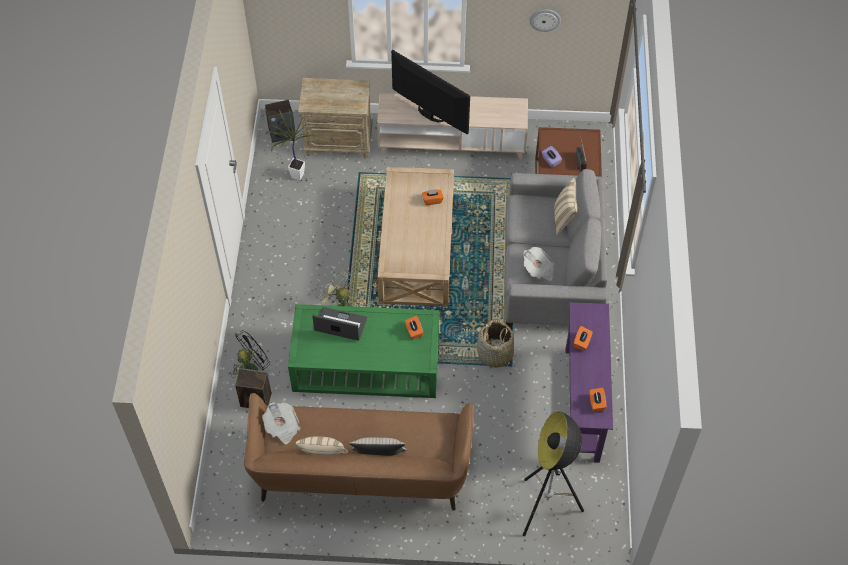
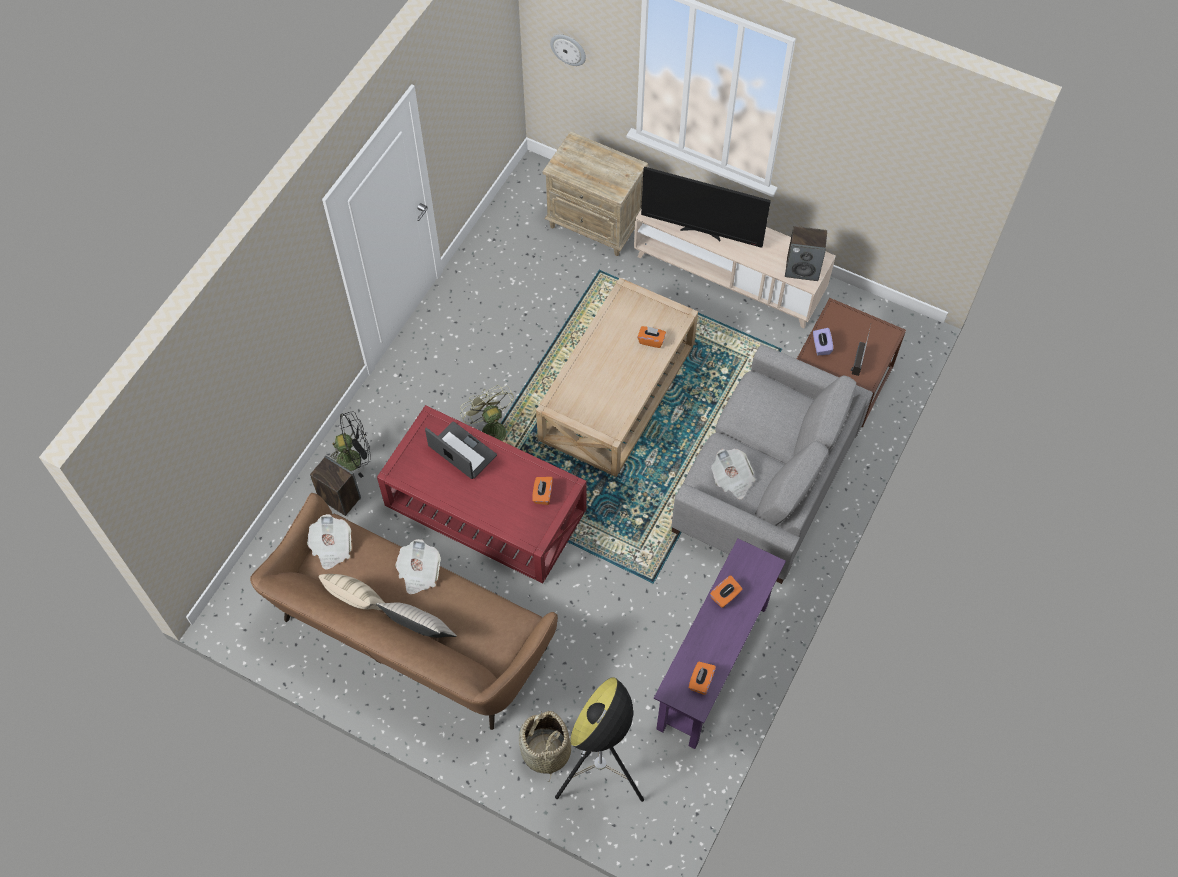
camera: 25 degrees right, 5 degrees up
speaker [265,100,296,143] -> speaker moved to [785,226,827,281]
potted plant [265,109,321,180] -> none
green coffee table [288,304,440,398] -> red coffee table [377,405,587,584]
television [391,50,470,135] -> television turned 135 degrees clockwise [641,167,771,248]
basket [477,320,514,368] -> basket moved to [519,710,571,781]
wall clock [530,9,561,32] -> wall clock moved to [550,34,586,66]
beige pillow [554,178,578,236] -> none
none -> newspaper [395,539,441,595]

